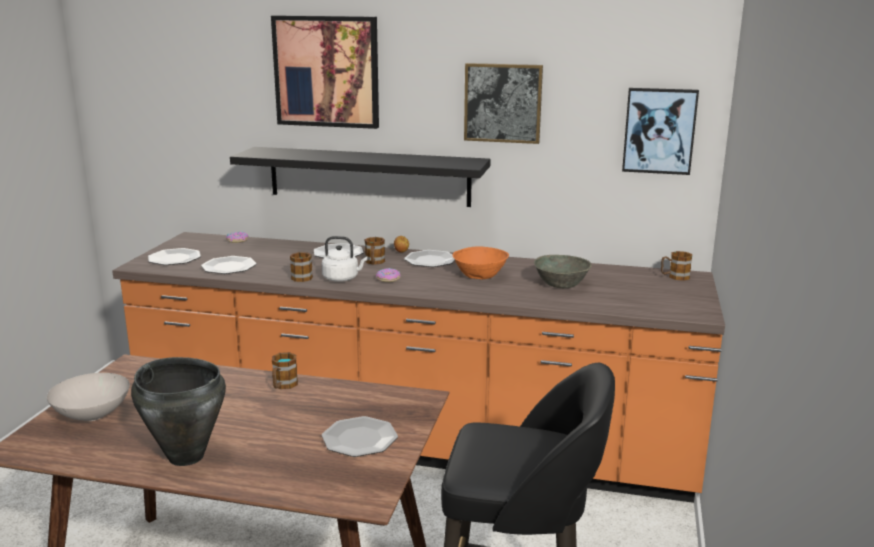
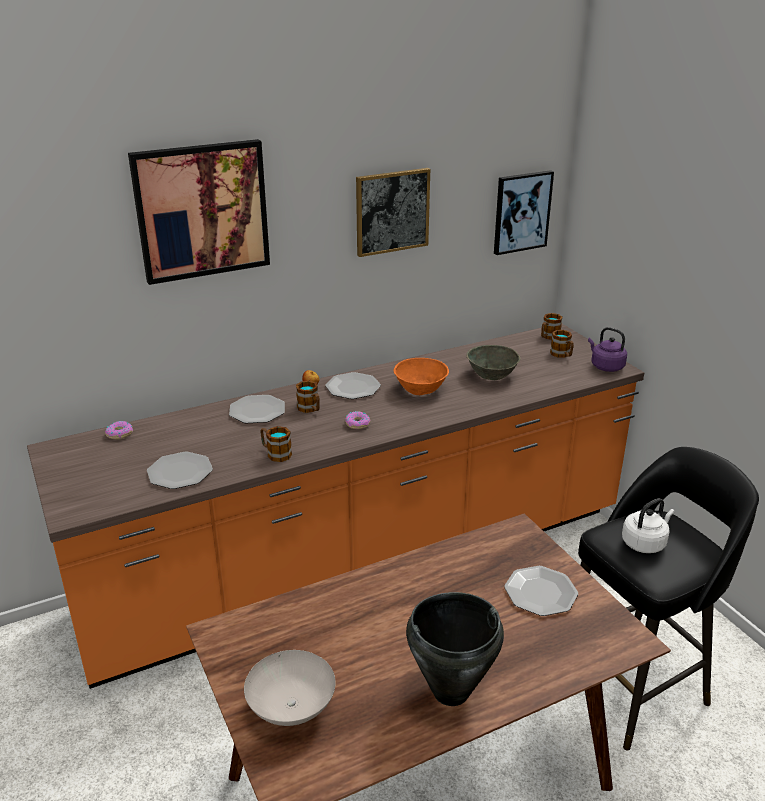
camera: 40 degrees left, 10 degrees up
plate [148,248,201,265] -> none
black shelf [230,147,491,207] -> none
mug [272,352,298,389] -> mug moved to [550,330,574,358]
white kettle [322,236,367,282] -> white kettle moved to [622,498,675,553]
none -> purple kettle [588,327,627,372]

